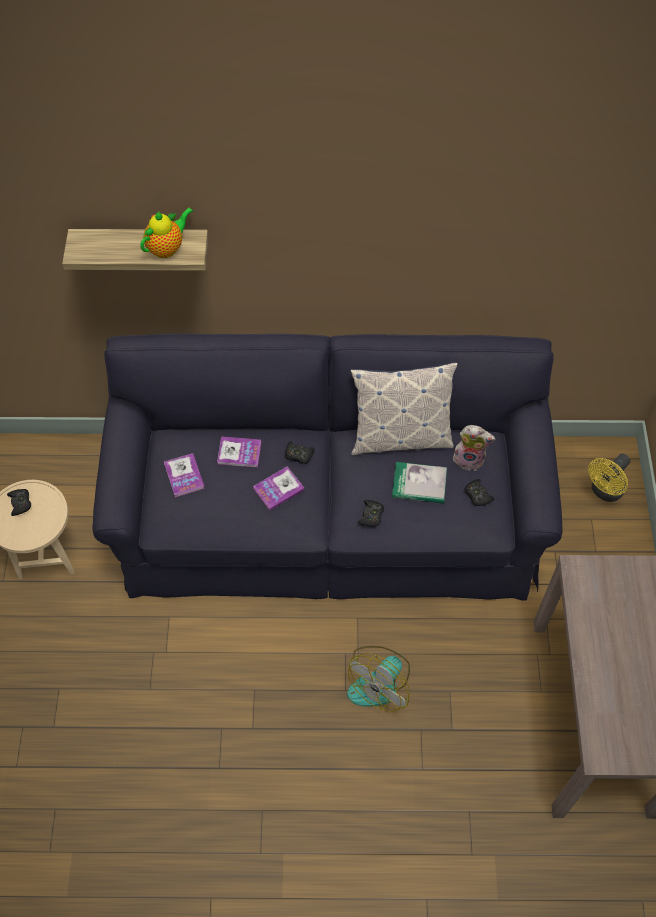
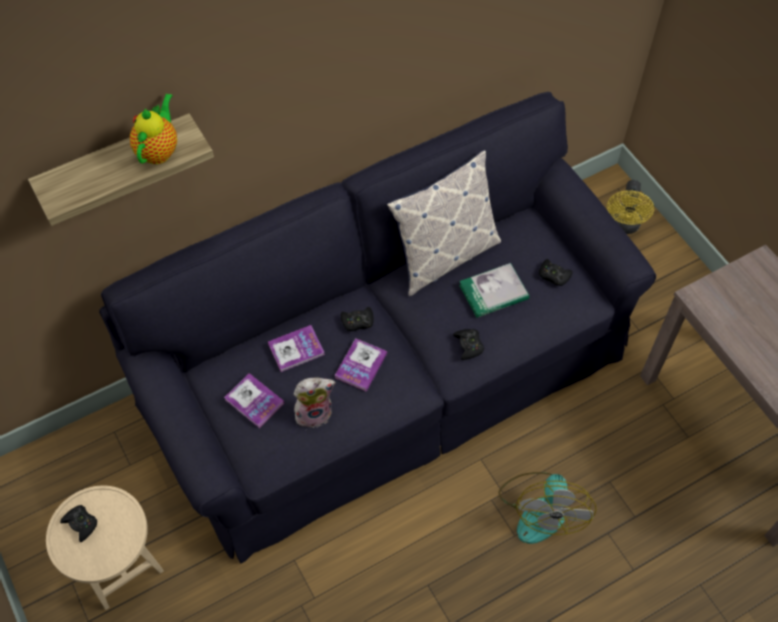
camera: 30 degrees left, 0 degrees up
plush toy [453,425,495,470] -> plush toy moved to [294,378,336,428]

